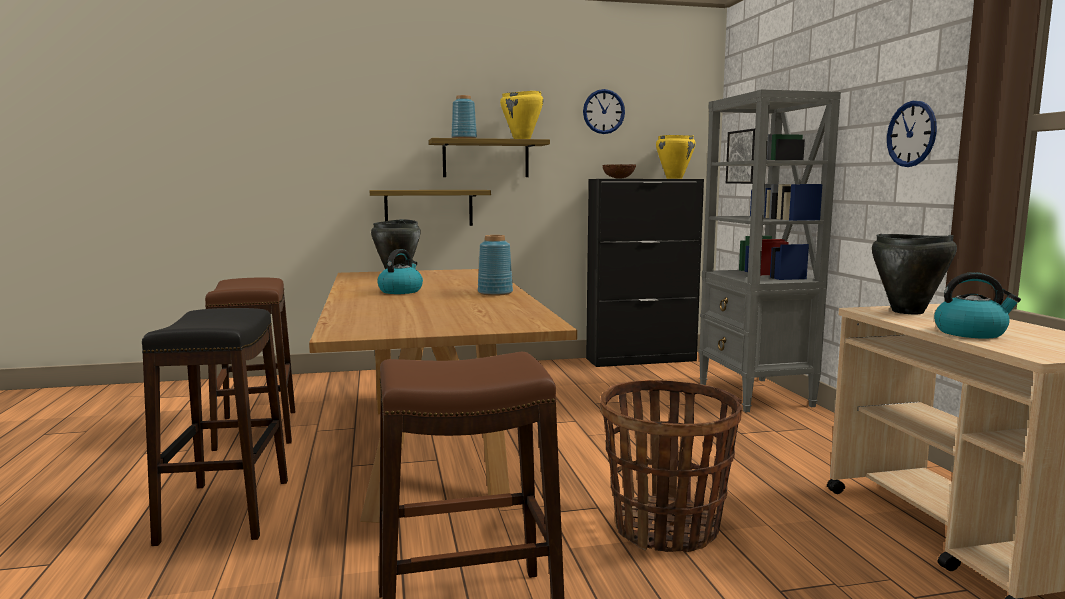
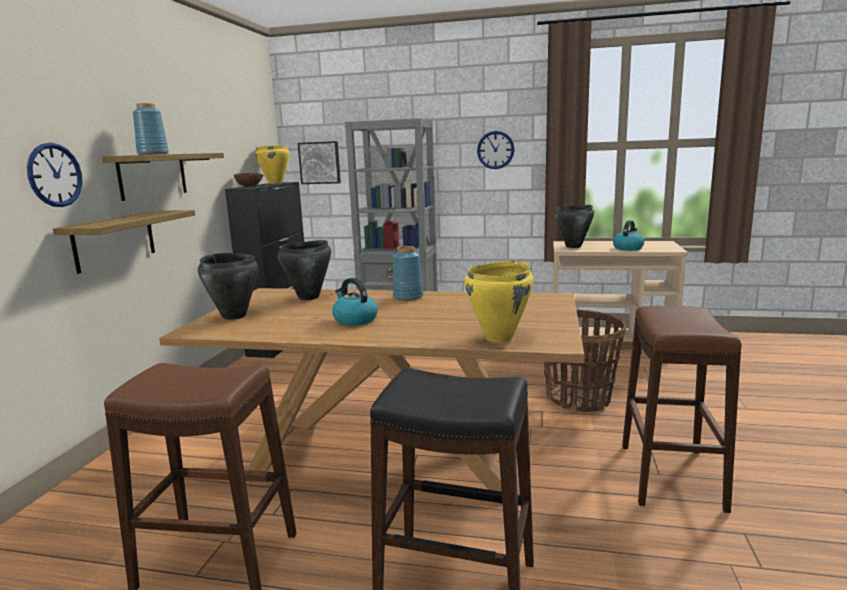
camera: 65 degrees left, 5 degrees up
yellow cooking pot [500,91,543,139] -> yellow cooking pot moved to [464,261,534,343]
wall clock [583,89,625,134] -> wall clock moved to [27,143,83,207]
none -> black cooking pot [278,240,331,300]

